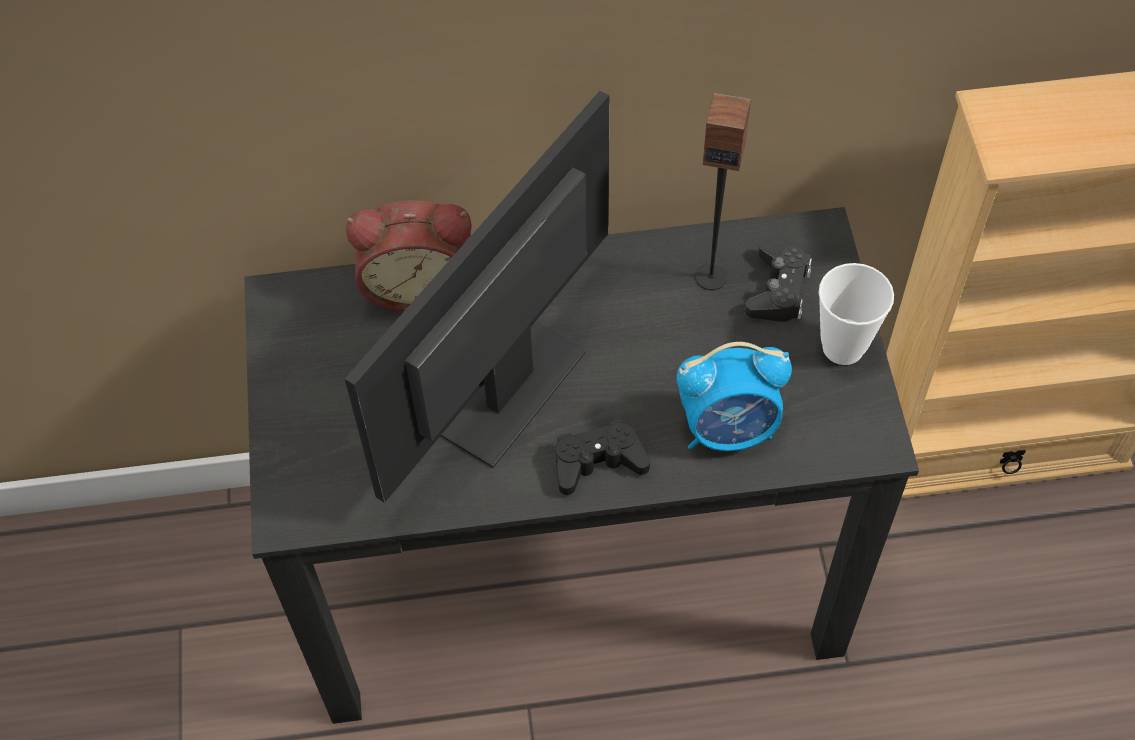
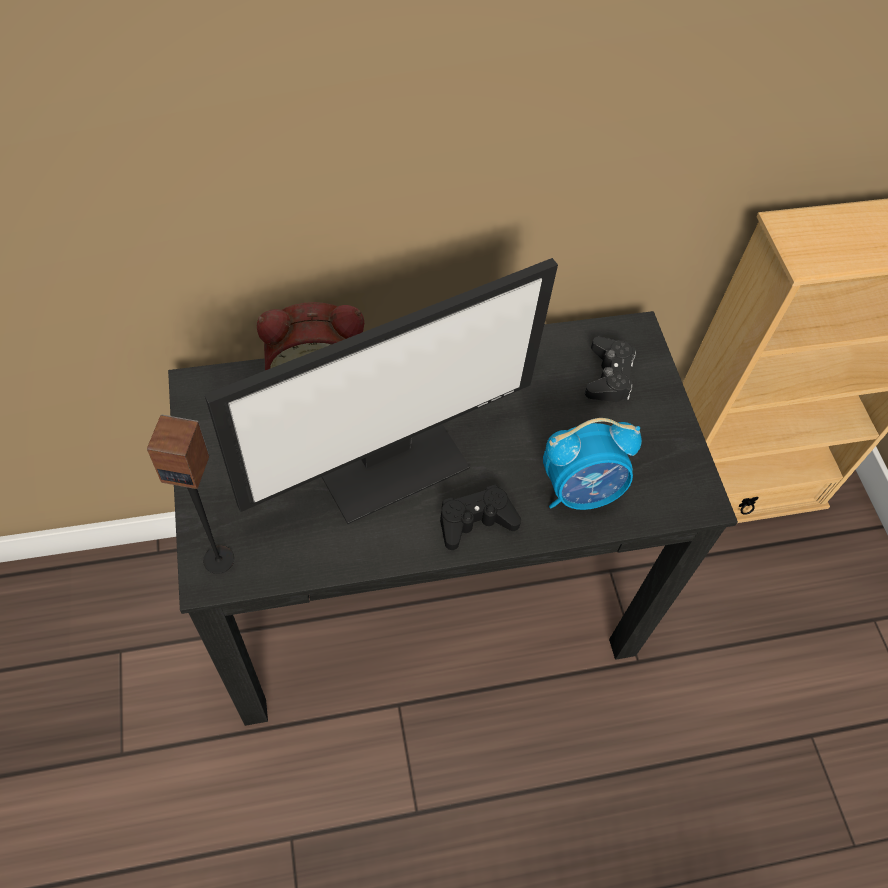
camera: 10 degrees left, 0 degrees up
monitor [345,91,610,503] -> monitor turned 150 degrees counterclockwise [204,258,558,524]
speaker [695,93,751,290] -> speaker moved to [147,414,234,574]
cup [819,263,894,365] -> none

